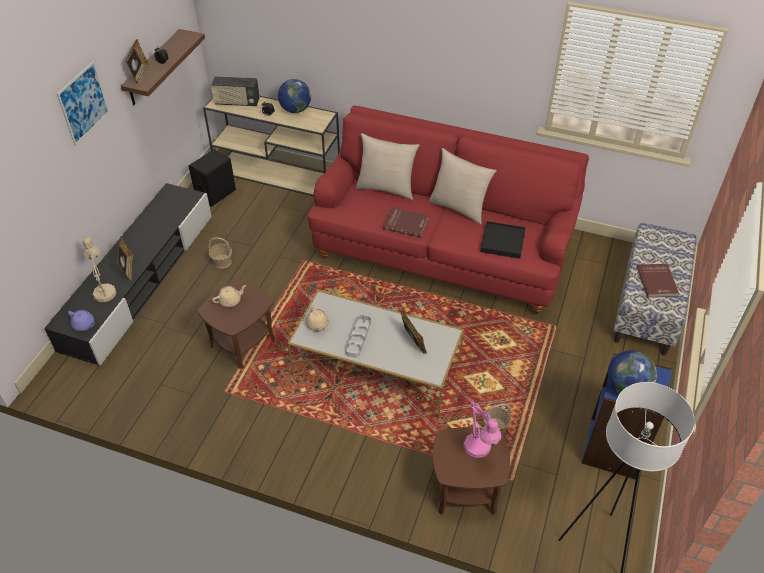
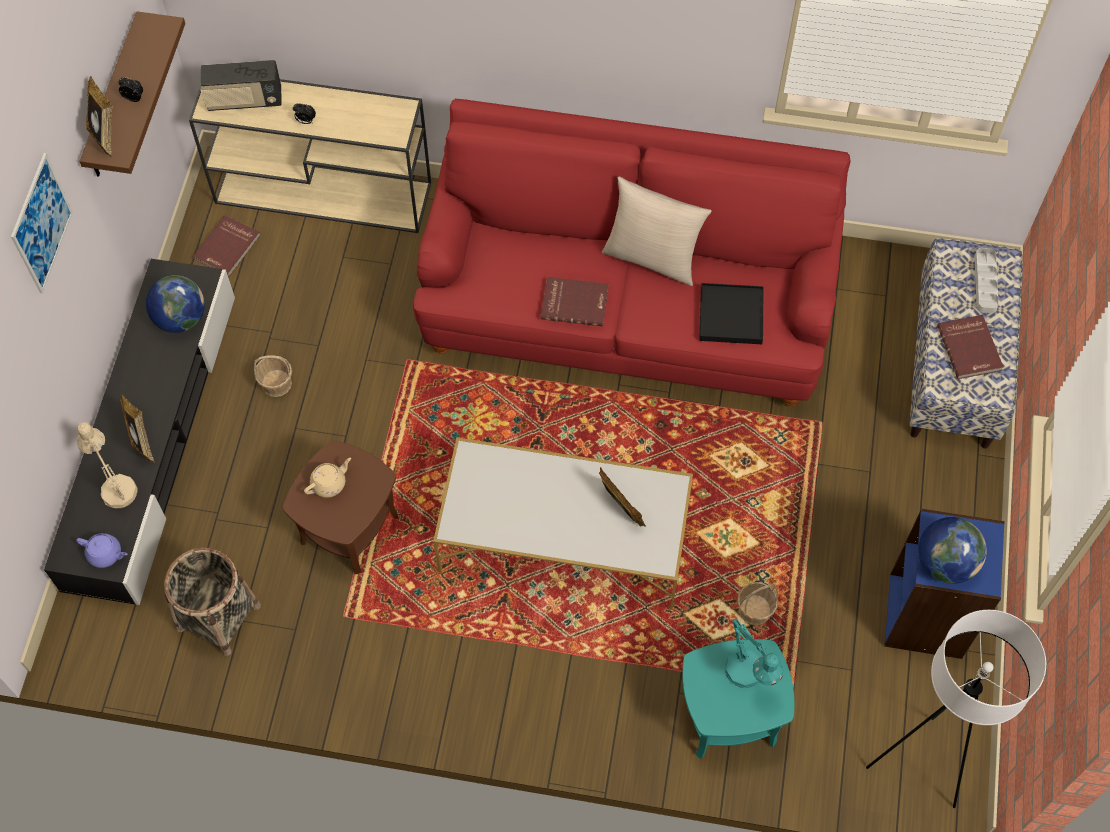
camera: 10 degrees left, 15 degrees up
black speaker [189,149,236,207] -> red book [193,215,261,277]
globe [278,79,311,113] -> globe moved to [146,275,205,333]
beige teapot [306,305,329,332] -> none
grey tray [346,315,371,358] -> grey tray moved to [974,248,999,313]
beige pillow [356,133,420,200] -> none
brown side table [432,427,510,516] -> turquoise side table [682,639,794,759]
pink table lamp [463,401,501,458] -> turquoise table lamp [725,619,783,688]
none -> basket [164,547,261,656]

